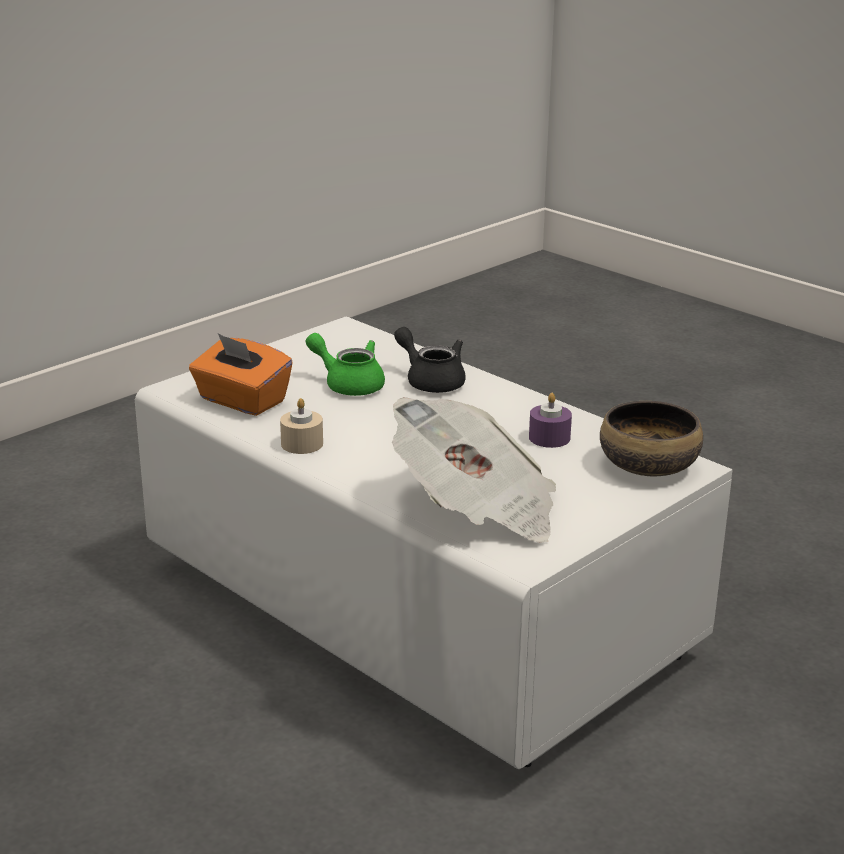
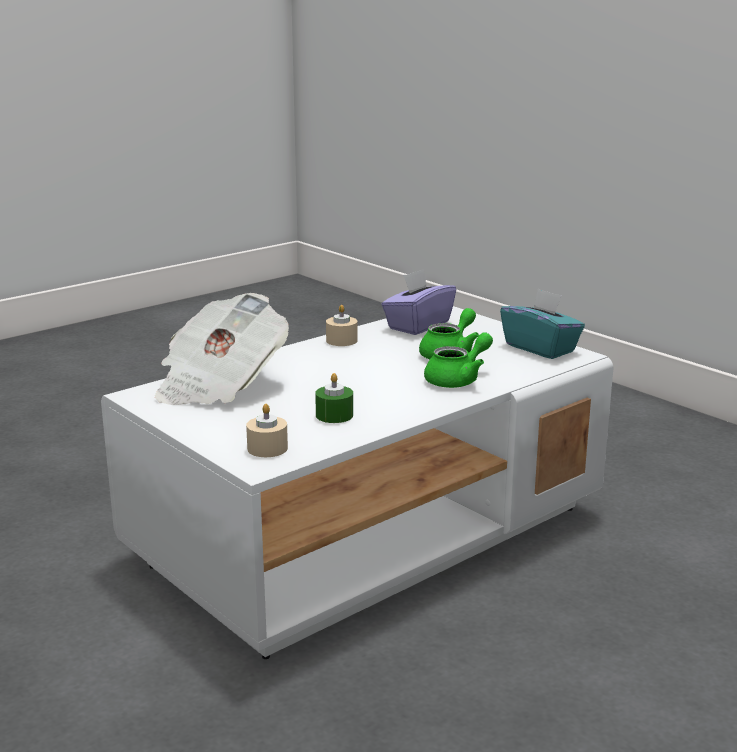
camera: 95 degrees right, 5 degrees down
orange tissue box [189,333,293,416] -> purple tissue box [382,269,456,335]
black teapot [394,327,466,393] -> green teapot [424,332,493,388]
purple candle [529,393,572,448] -> green candle [315,373,353,423]
bowl [600,401,703,476] -> beige candle [246,404,288,457]
none -> turquoise tissue box [500,288,585,359]

